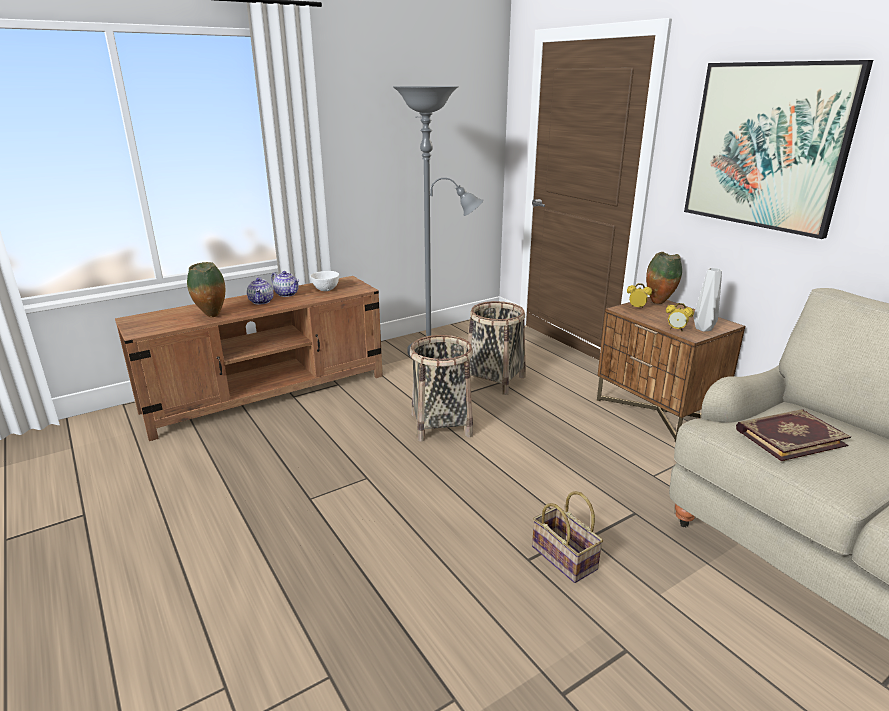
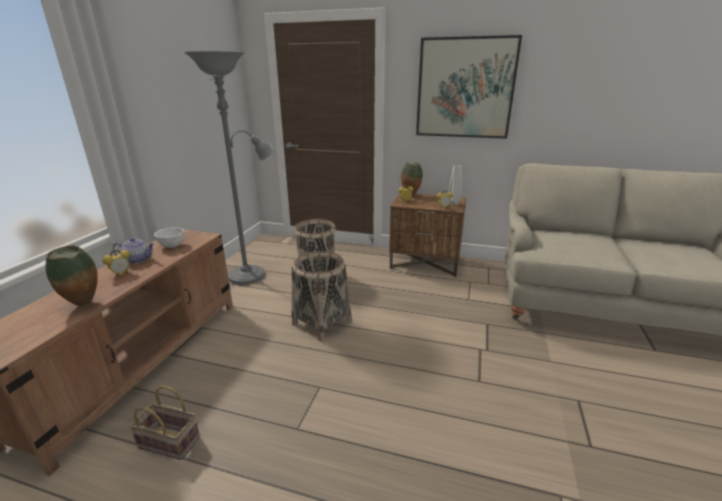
camera: 40 degrees left, 0 degrees up
teapot [247,277,274,304] -> alarm clock [102,250,130,277]
basket [532,491,603,583] -> basket moved to [129,385,200,460]
book [736,409,851,461] -> none

